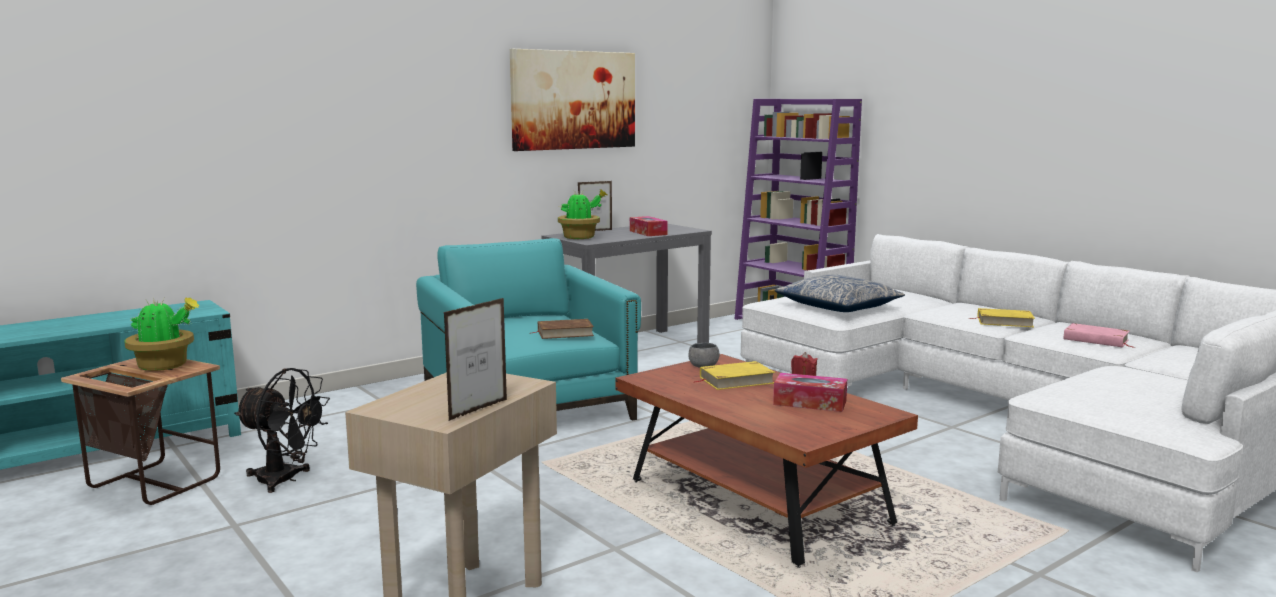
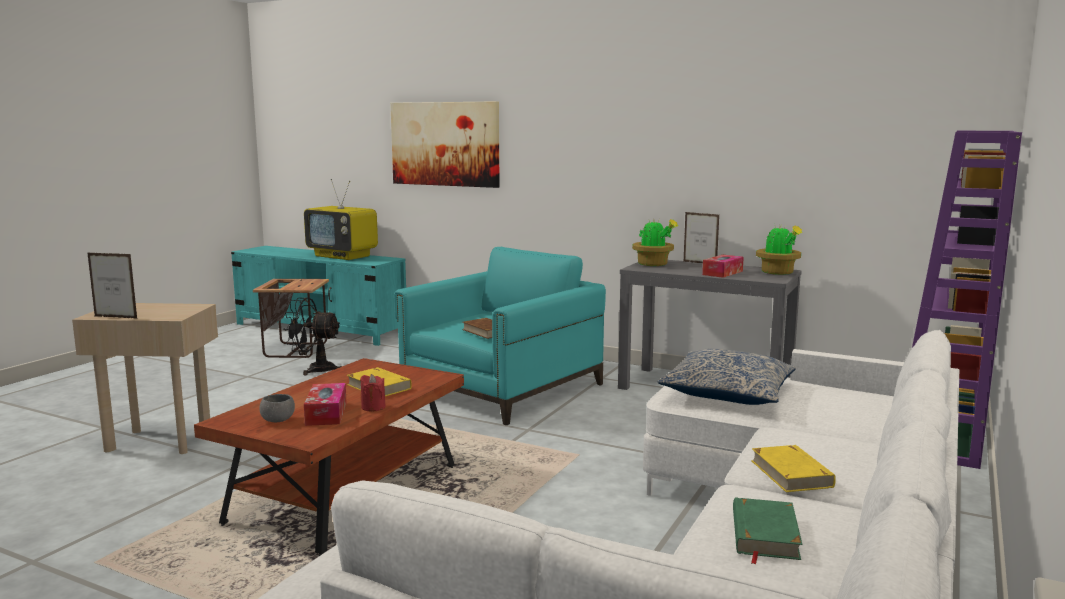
camera: 65 degrees right, 0 degrees up
potted plant [124,298,199,371] -> potted plant moved to [756,223,802,275]
black fan [234,368,330,493] -> black fan turned 105 degrees clockwise [283,297,342,375]
picture [510,49,635,151] -> picture moved to [390,101,500,188]
grey bowl [689,343,719,368] -> grey bowl moved to [260,394,295,422]
pink book [1063,323,1135,348] -> green book [733,497,802,564]
none -> television [304,179,378,260]

